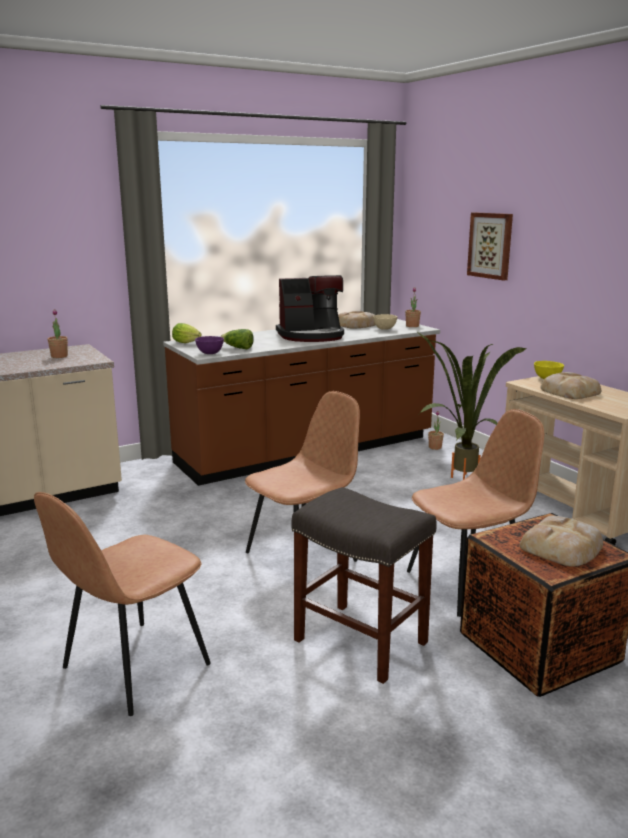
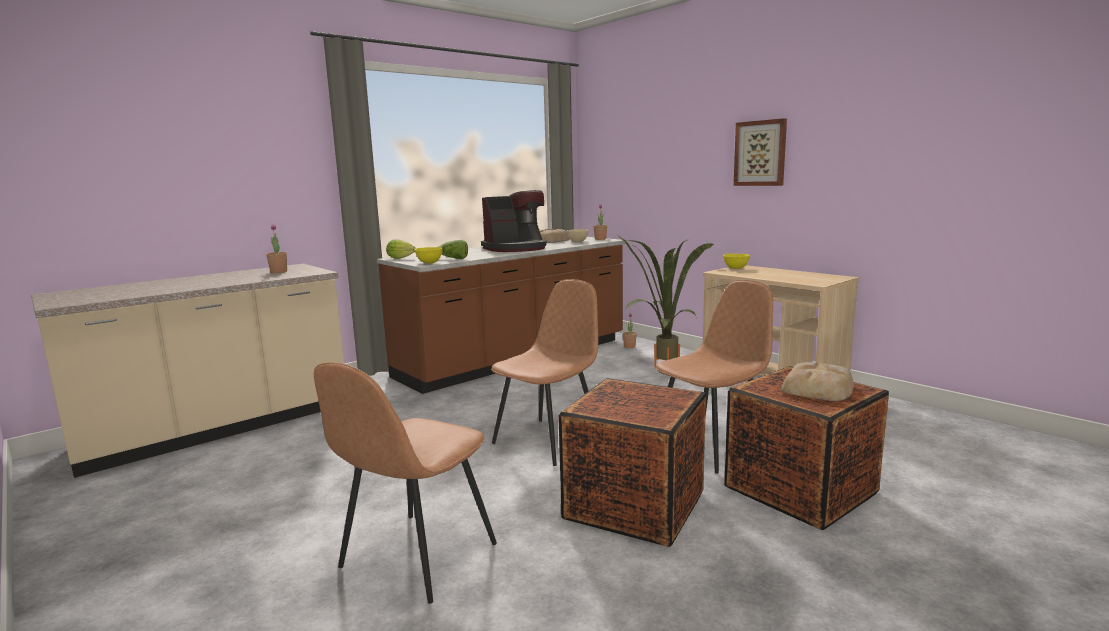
camera: 10 degrees left, 5 degrees down
purple bowl [195,336,224,354] -> yellow bowl [415,247,442,263]
grey stool [292,487,437,684] -> crate [558,378,706,547]
picture [467,212,513,281] -> picture moved to [734,118,787,186]
bread [540,372,601,399] -> none

